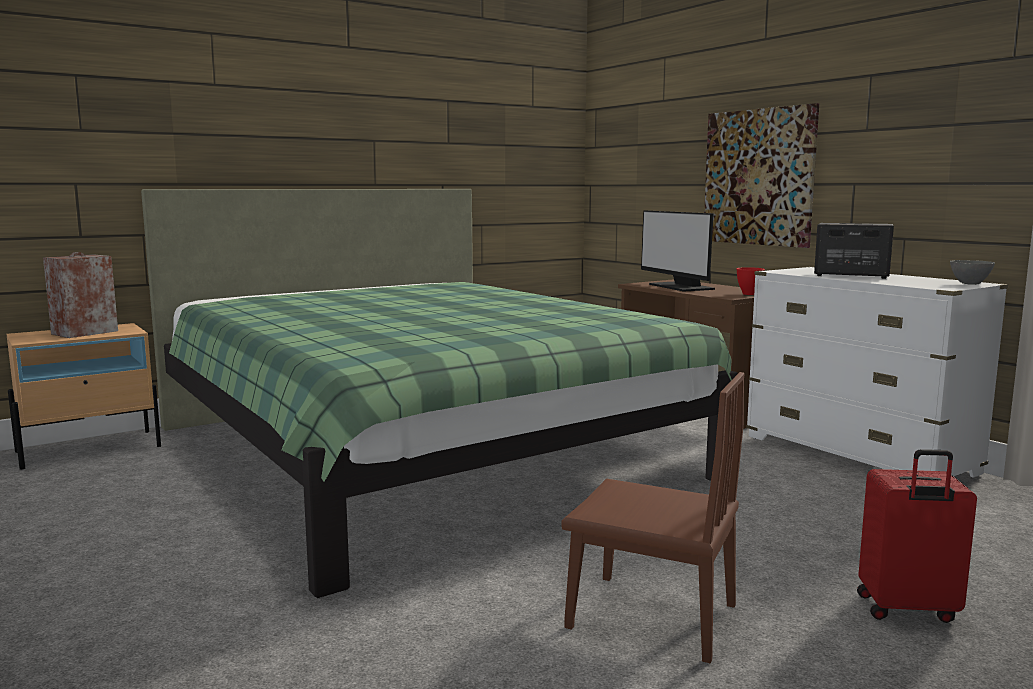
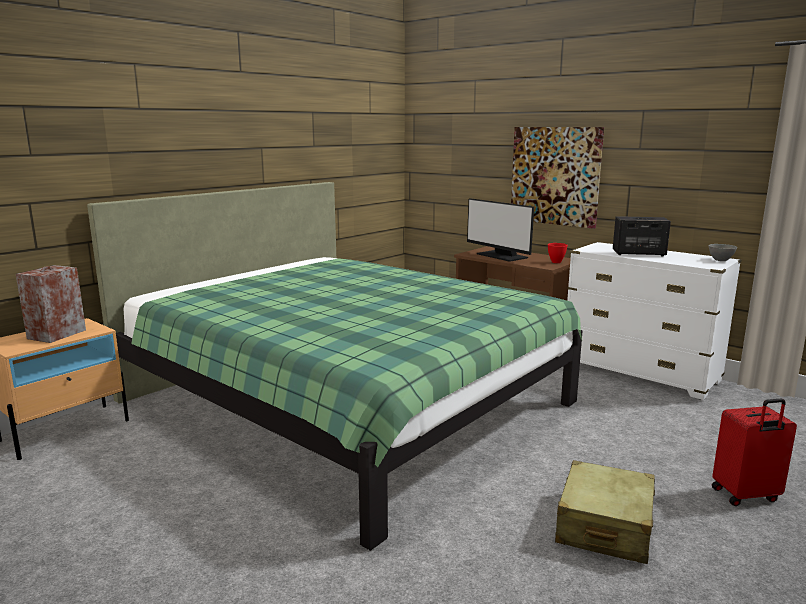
camera: 15 degrees left, 5 degrees up
brown chair [561,372,745,663] -> beige suitcase [555,460,655,564]

